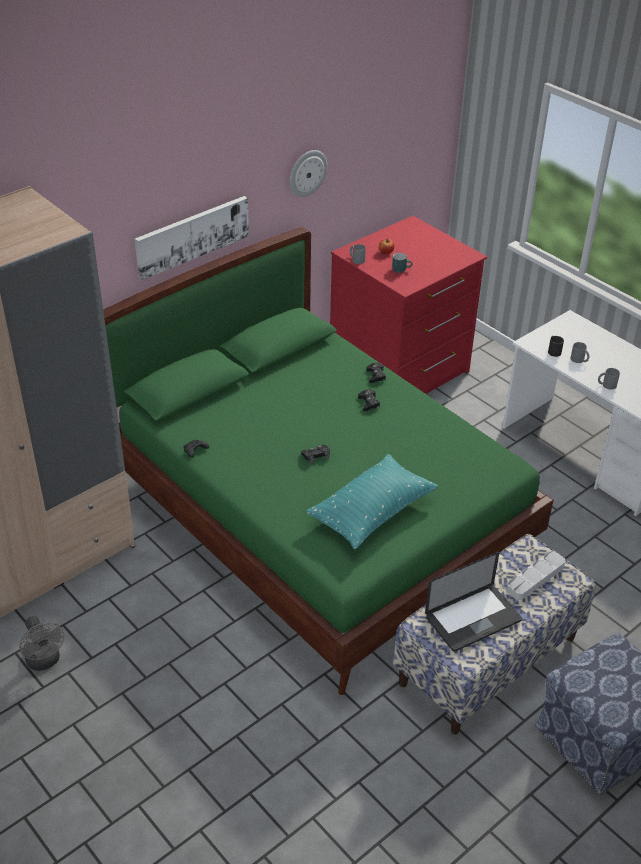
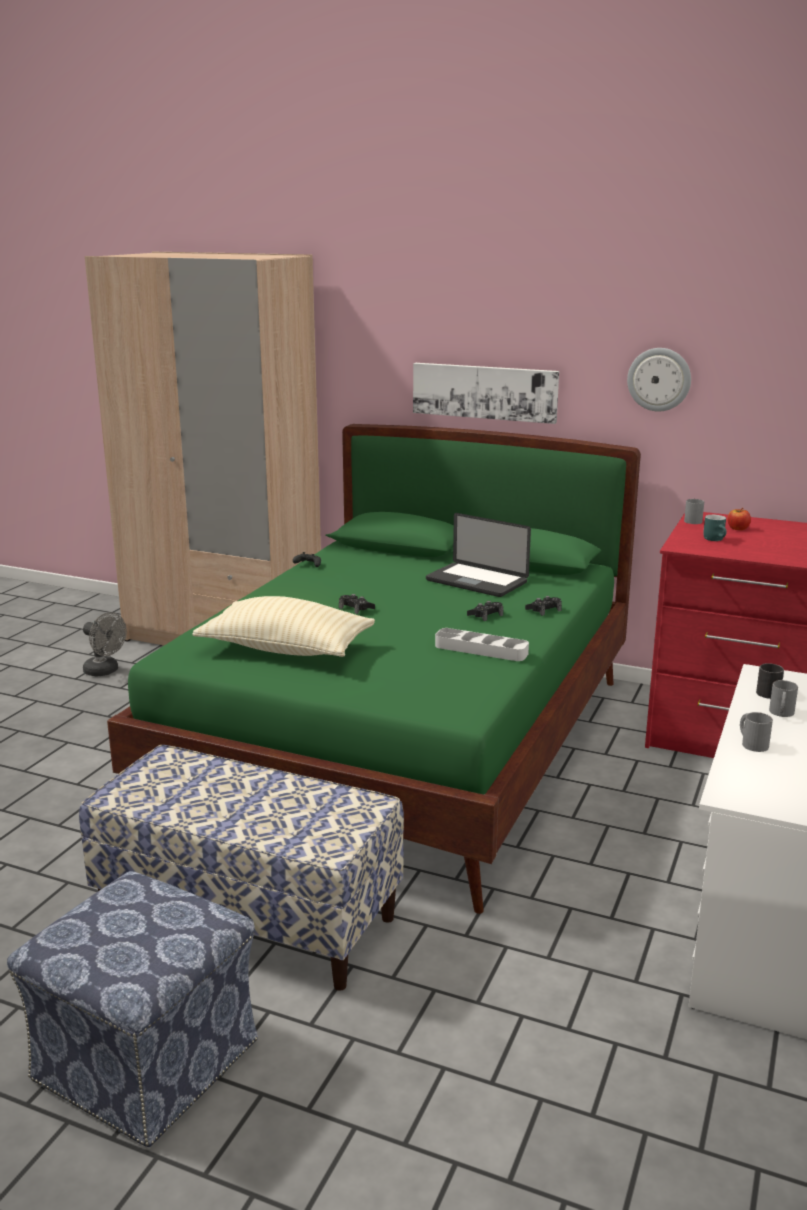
camera: 65 degrees right, 20 degrees down
grey fan [19,616,65,671] -> grey fan turned 90 degrees counterclockwise [83,612,127,677]
turquoise pillow [306,454,438,549] -> beige pillow [192,596,375,657]
laptop [425,552,522,652] -> laptop moved to [426,513,531,597]
grey tray [506,551,565,600] -> grey tray moved to [435,628,529,661]

